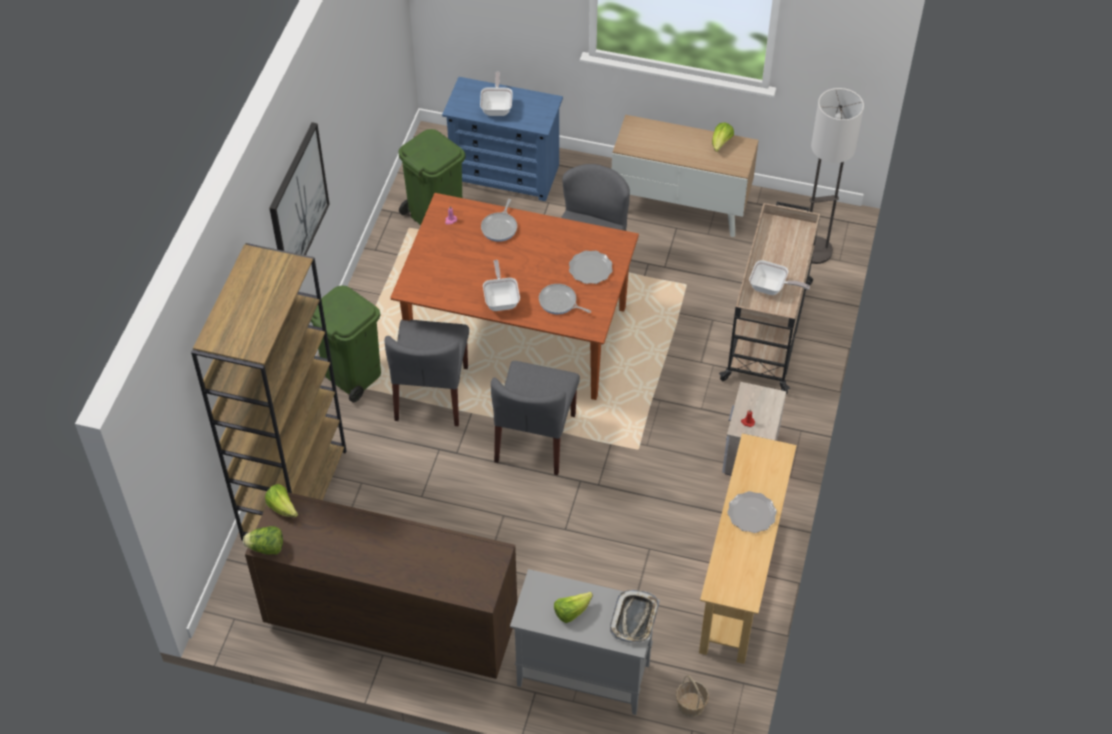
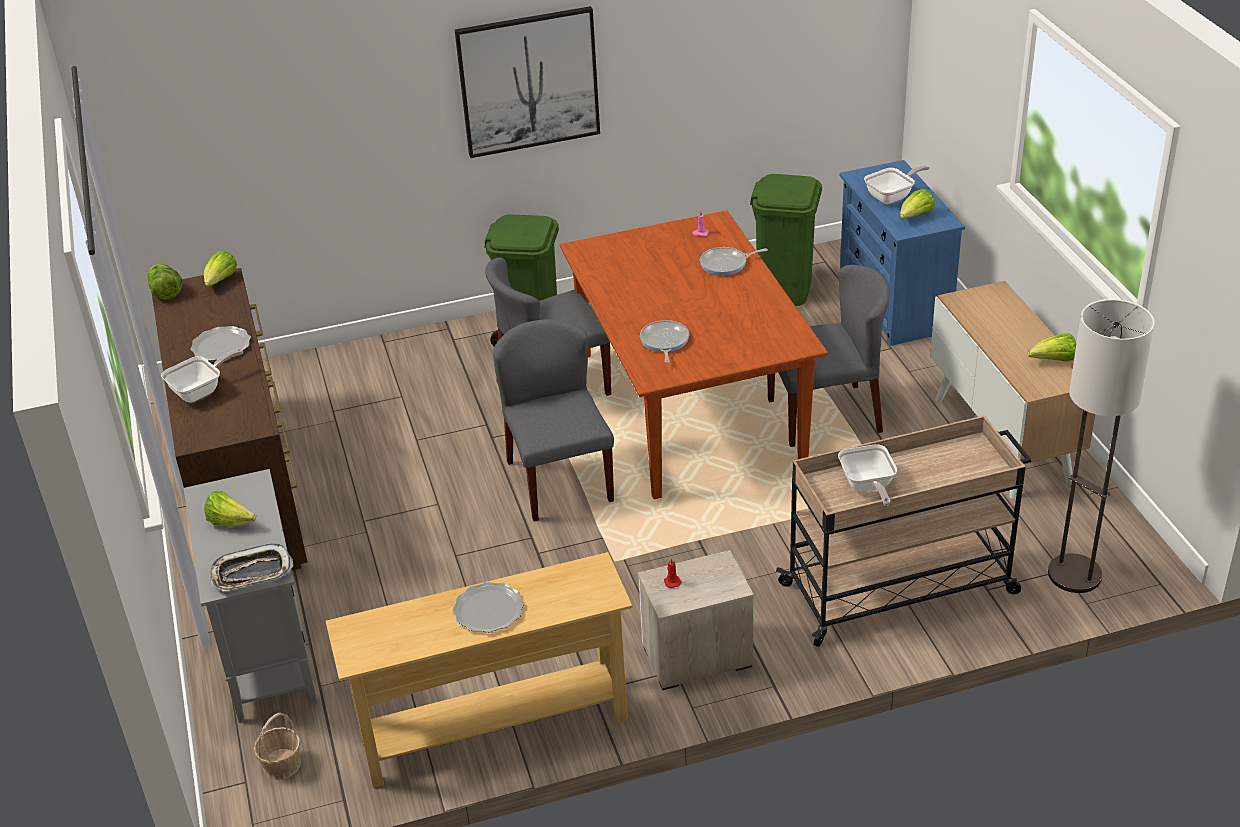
camera: 60 degrees right, 15 degrees down
brown bookcase [191,243,346,541] -> none
frying pan [483,260,520,311] -> frying pan moved to [161,349,243,402]
grey chair [491,361,580,475] -> grey chair turned 90 degrees clockwise [493,319,614,522]
plate [569,251,613,284] -> plate moved to [190,326,251,361]
none -> lettuce [900,189,935,219]

